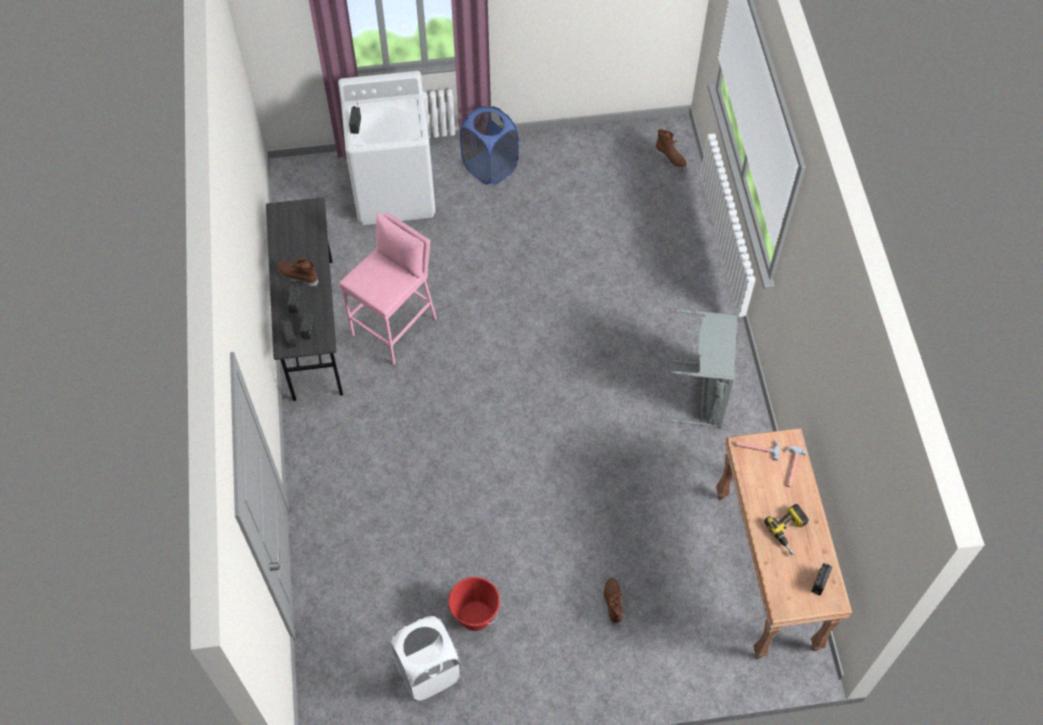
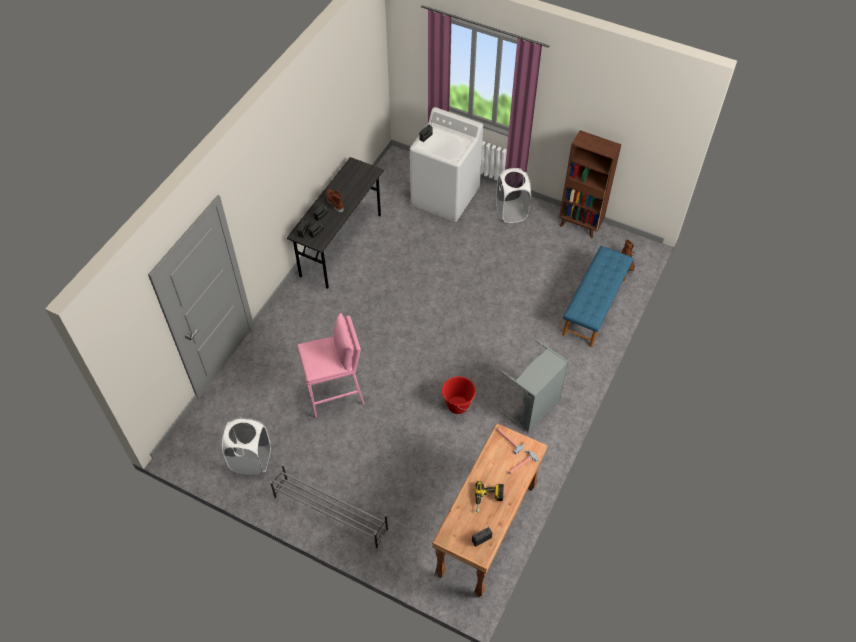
camera: 35 degrees right, 5 degrees down
pink stool [339,212,437,365] -> pink stool moved to [298,313,365,418]
red bucket [448,577,500,631] -> red bucket moved to [442,376,476,414]
blue laundry basket [460,106,519,185] -> white laundry basket [496,168,531,223]
brown boot [604,578,623,626] -> none
none -> grey shoe rack [270,464,388,549]
none -> brown bookcase [559,130,621,238]
none -> blue bench [562,246,634,347]

